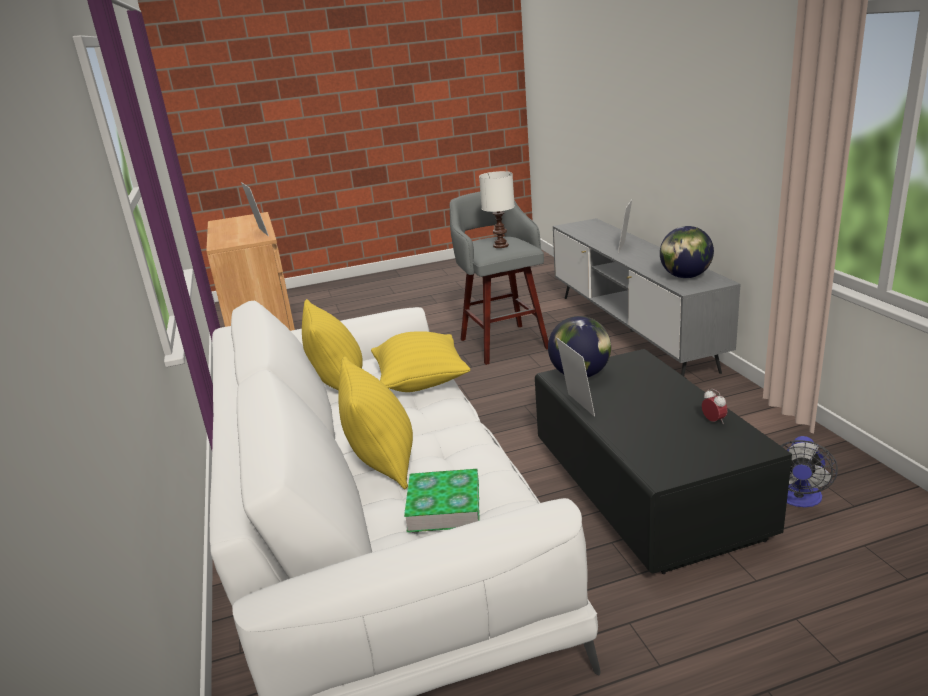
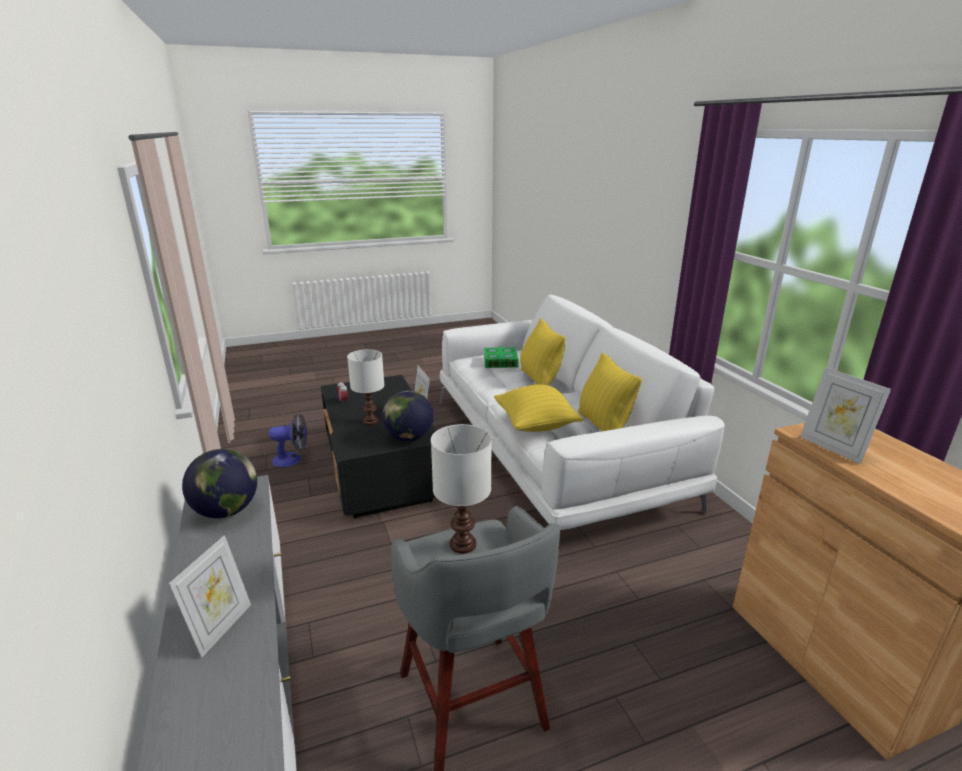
camera: 175 degrees right, 0 degrees up
fan [780,436,838,507] -> fan turned 60 degrees clockwise [269,413,307,467]
none -> white table lamp [347,349,384,426]

